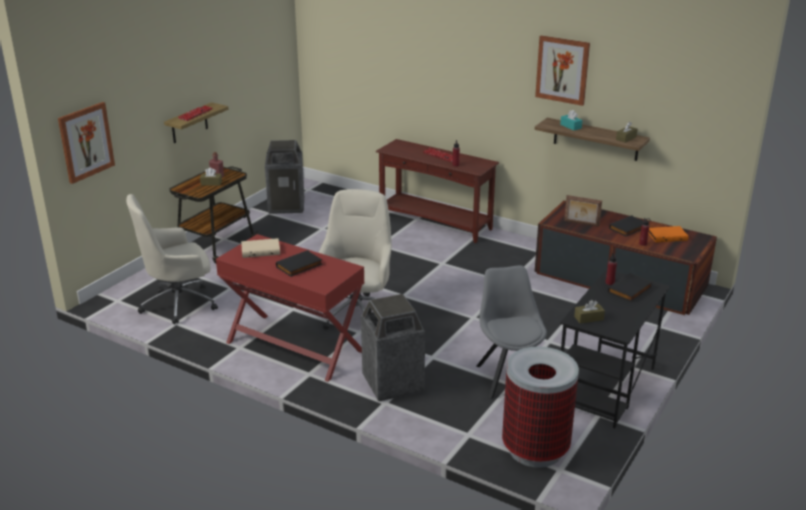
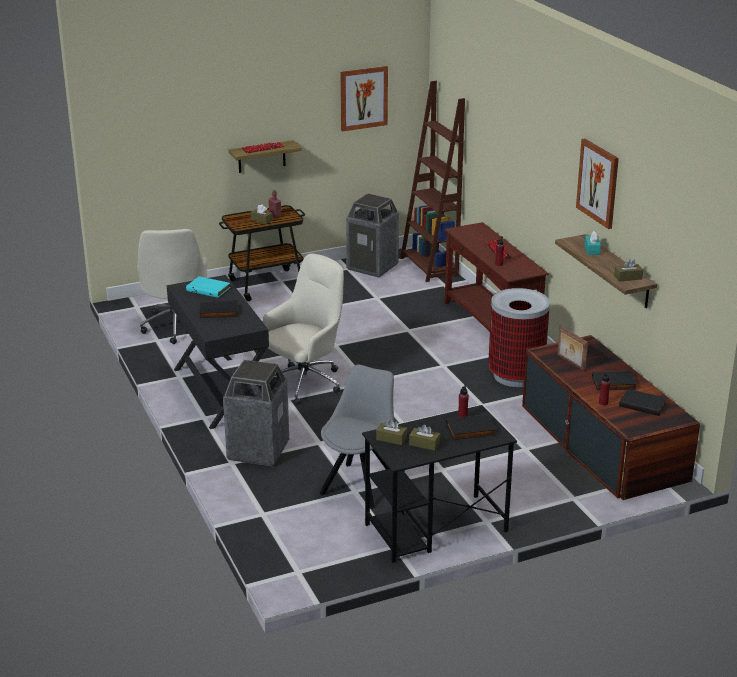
camera: 35 degrees right, 0 degrees up
picture [58,102,115,184] -> picture moved to [340,66,388,132]
beige office chair [126,194,218,324] -> beige office chair turned 105 degrees counterclockwise [137,229,207,344]
red desk [216,234,364,382] -> black desk [167,275,269,429]
beige book [241,238,280,258] -> turquoise book [186,276,231,298]
trash can [502,346,579,468] -> trash can moved to [488,288,550,387]
orange book [648,226,689,243] -> black book [619,389,667,416]
none -> brown bookcase [400,81,465,282]
none -> brown tissue box [409,424,440,451]

